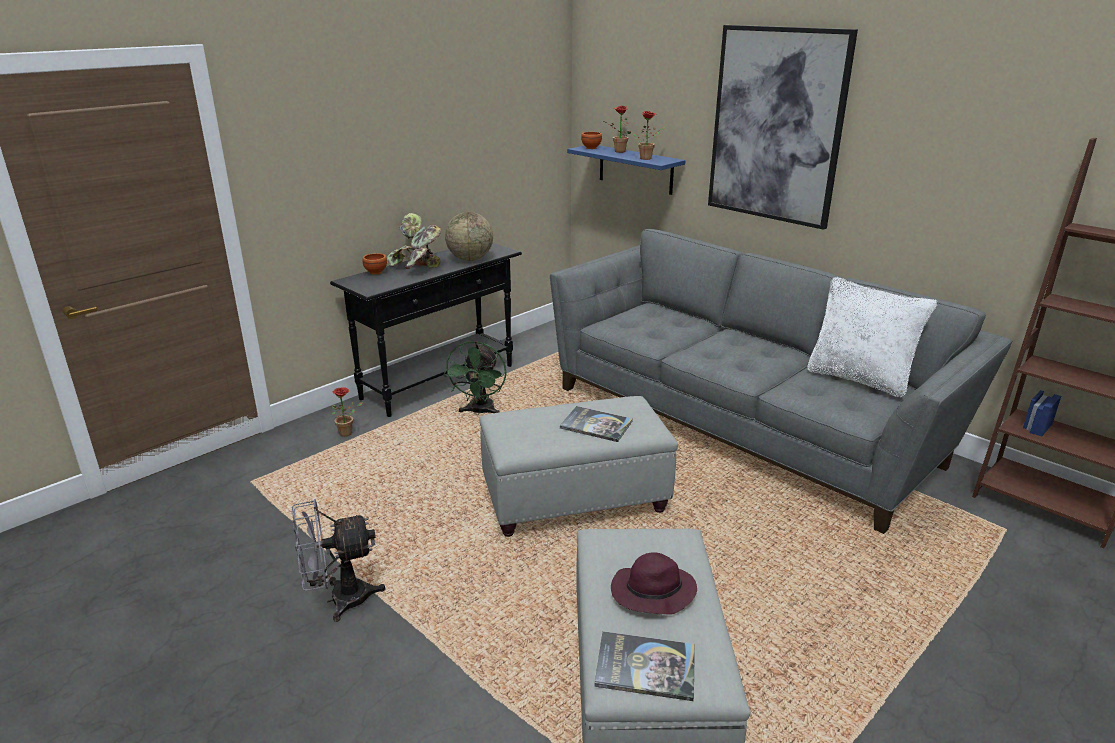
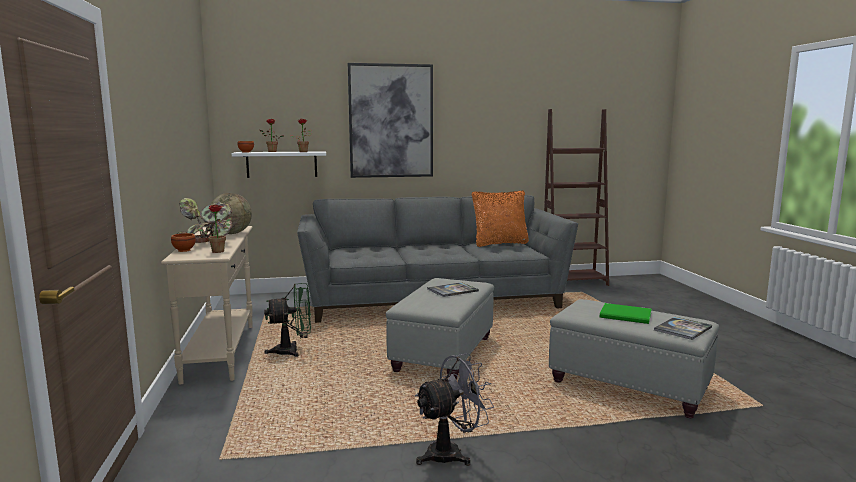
camera: 55 degrees left, 15 degrees down
grey fan [292,499,386,622] -> grey fan turned 135 degrees counterclockwise [415,353,494,466]
black console table [330,243,522,417] -> beige console table [161,226,253,385]
potted plant [332,387,364,437] -> potted plant moved to [198,205,232,253]
green fan [443,341,507,414] -> green fan turned 60 degrees counterclockwise [264,283,311,357]
blue shelf [567,146,686,195] -> white shelf [232,151,326,178]
purple hat [611,552,697,615] -> green book [600,303,652,324]
white pillow [808,277,937,398] -> orange pillow [472,190,529,247]

